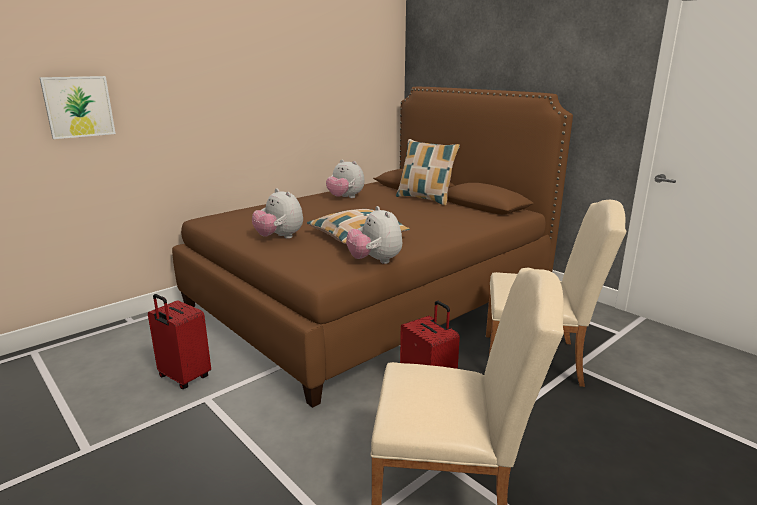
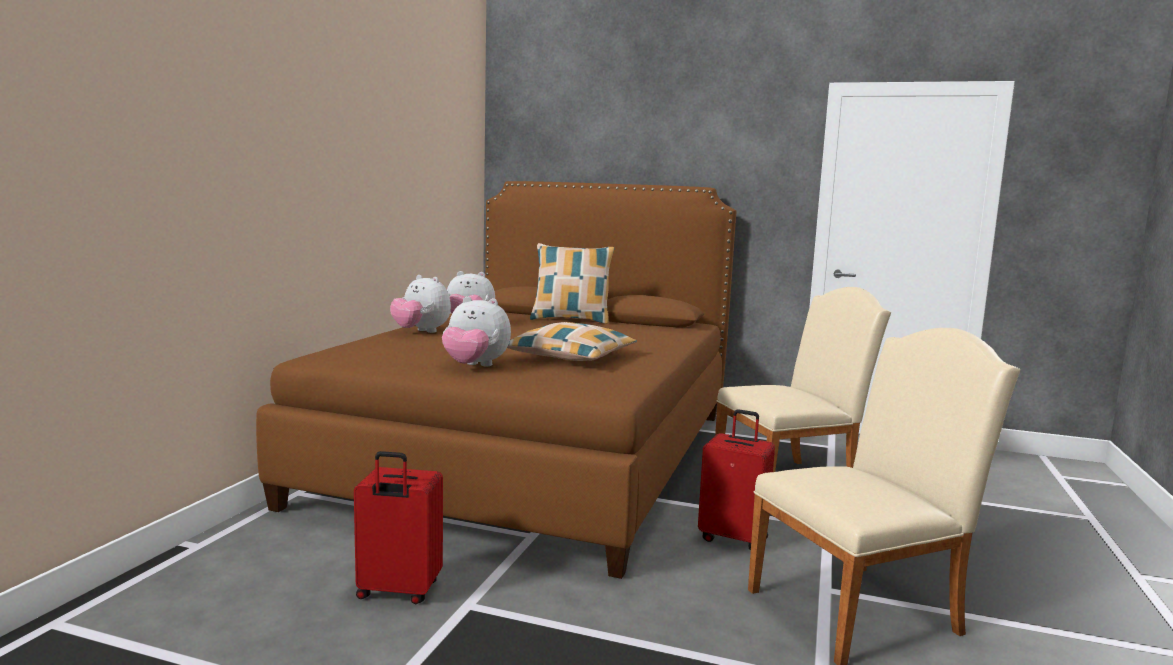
camera: 30 degrees left, 10 degrees down
picture [39,76,116,139] -> none
plush toy [346,206,402,264] -> plush toy moved to [390,275,451,333]

